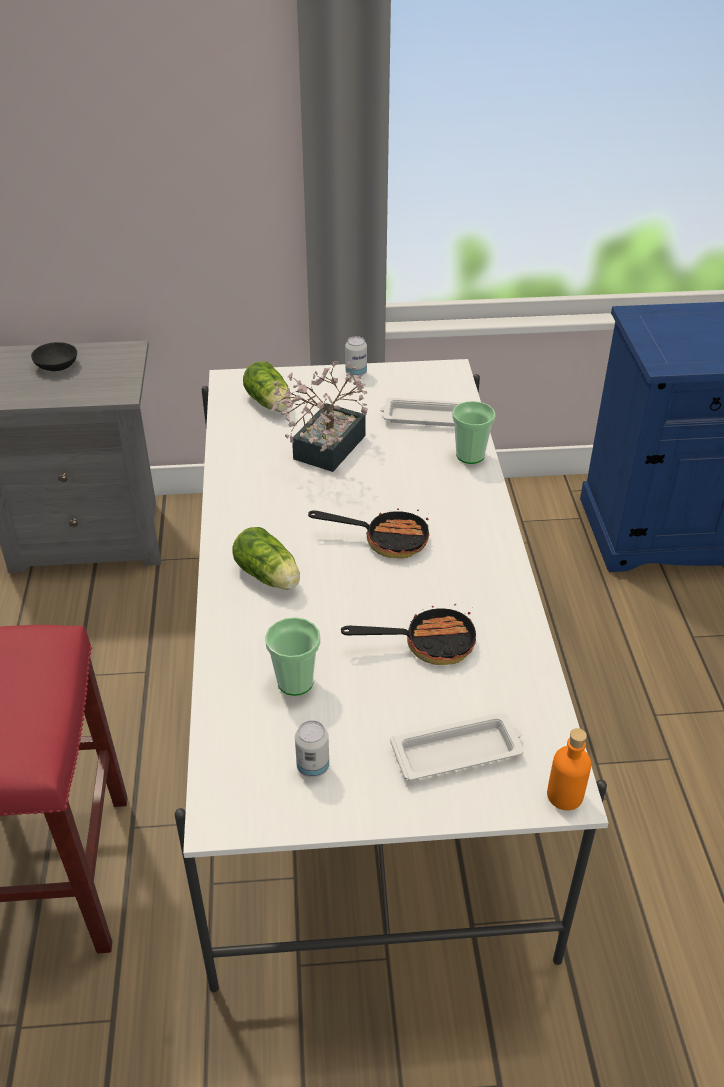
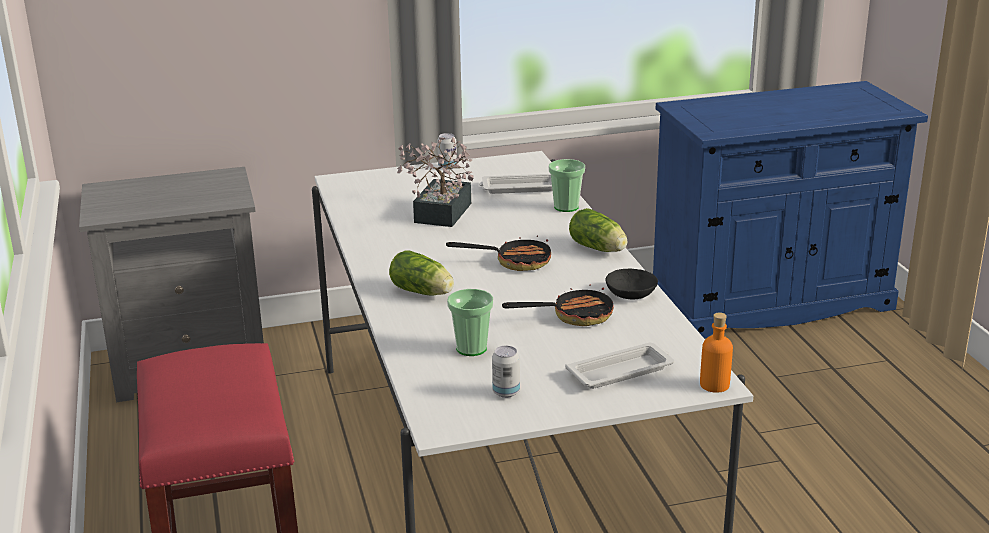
camera: 10 degrees left, 15 degrees down
black bowl [31,342,77,371] -> black bowl moved to [605,269,658,299]
lettuce [243,361,291,412] -> lettuce moved to [569,208,627,252]

